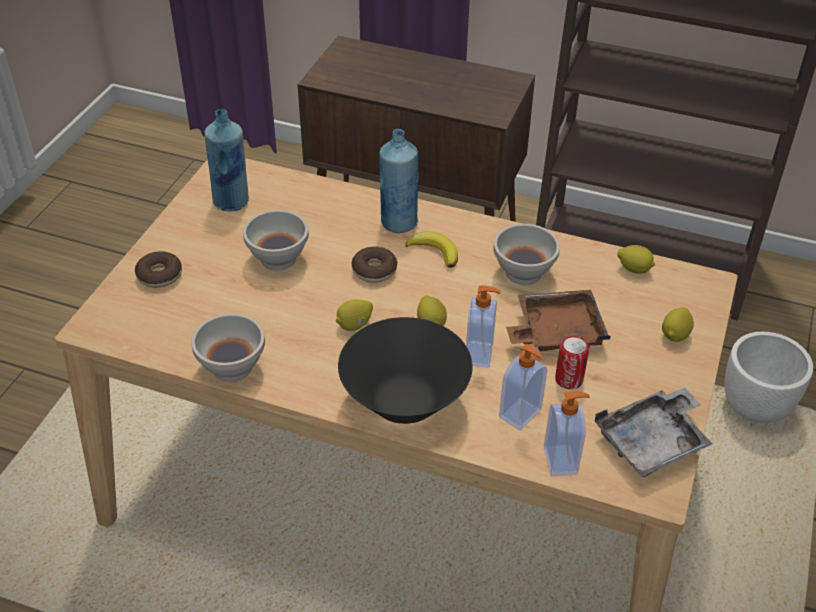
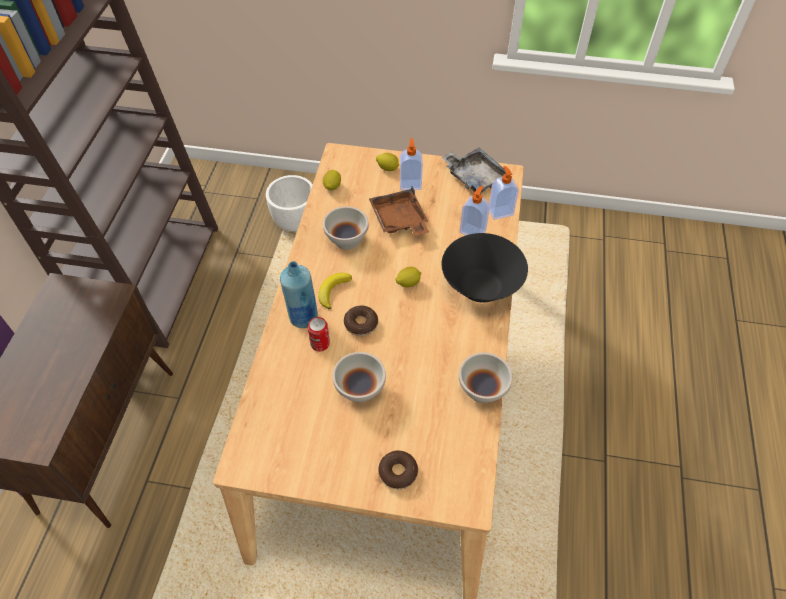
camera: 100 degrees left, 10 degrees up
blue bottle [204,109,249,212] -> none
lemon [336,299,373,331] -> none
soap dispenser [466,285,501,368] -> soap dispenser moved to [400,138,423,190]
can [555,336,589,390] -> can moved to [308,317,330,351]

